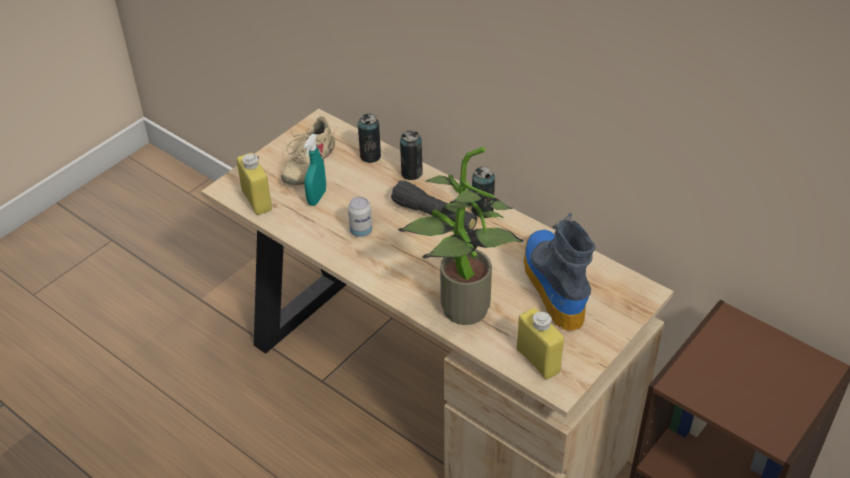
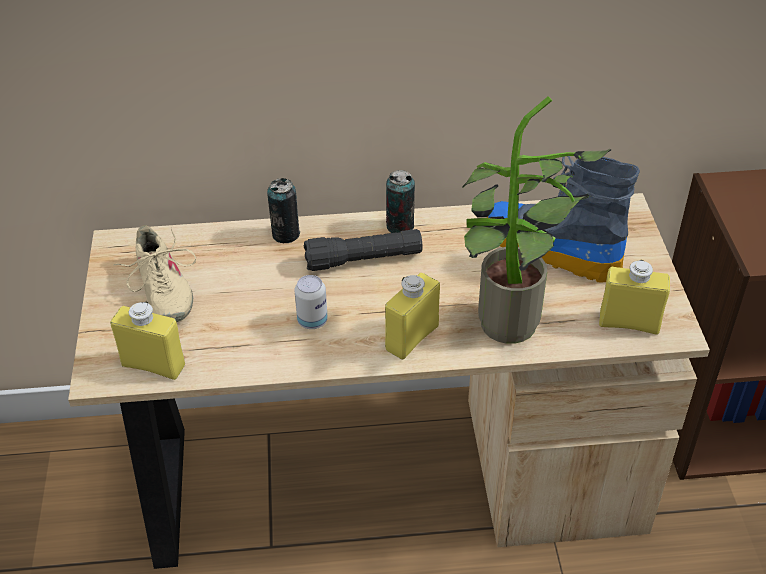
camera: 45 degrees left, 0 degrees up
turquoise spray bottle [303,134,326,206] -> none
can [358,114,381,163] -> none
none -> yellow bottle [385,273,440,359]

